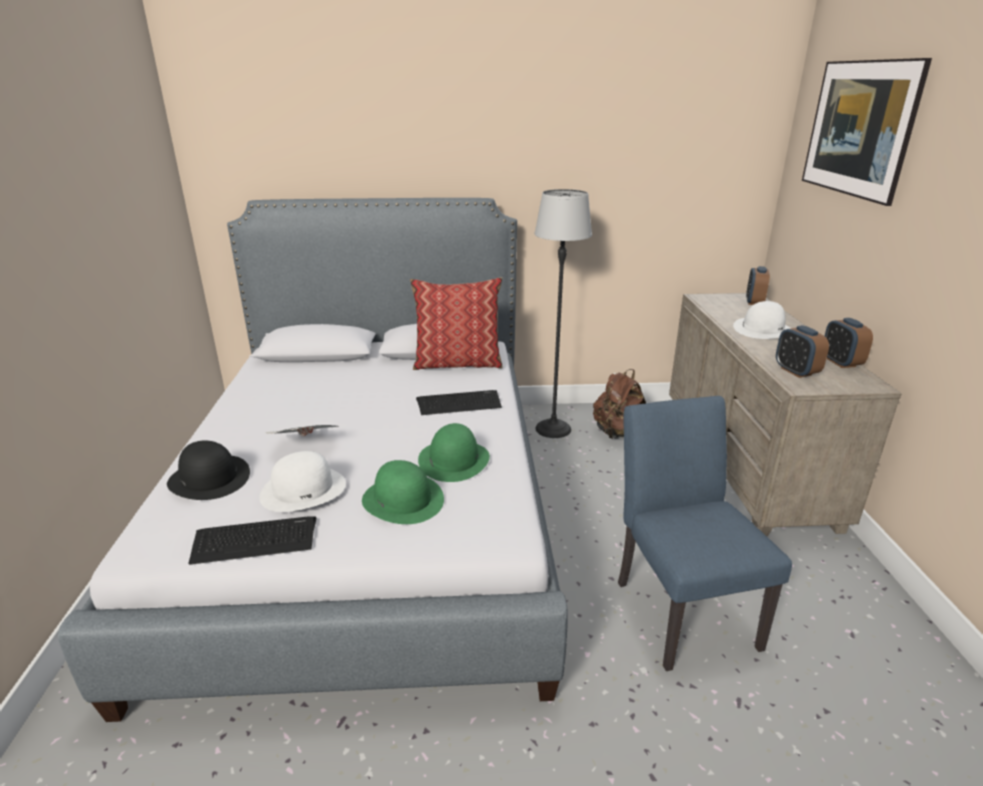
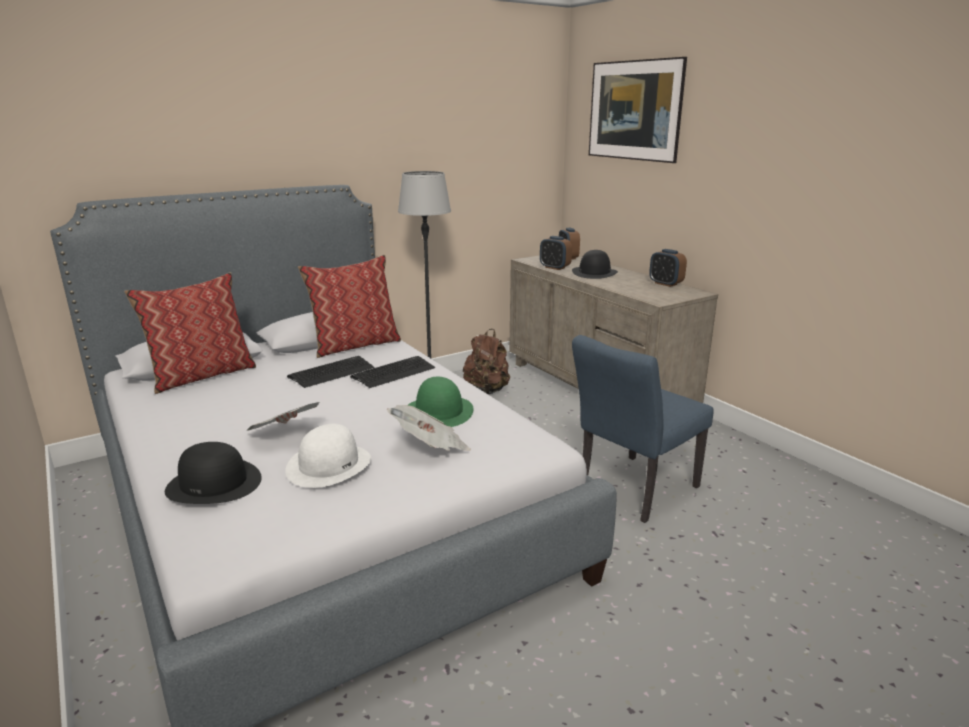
camera: 30 degrees left, 5 degrees down
keyboard [188,516,316,565] -> keyboard moved to [287,356,374,388]
green hat [362,460,444,524] -> newspaper [387,405,471,451]
blue chair [618,396,792,671] -> blue chair turned 90 degrees counterclockwise [572,335,713,523]
white hat [733,301,791,339] -> black hat [572,250,618,279]
alarm clock [776,325,829,378] -> alarm clock moved to [540,236,572,270]
none -> pillow [124,272,256,394]

